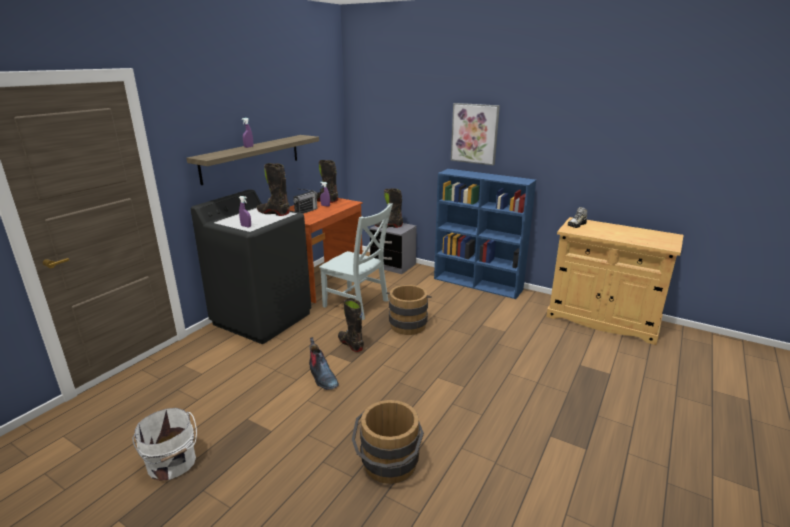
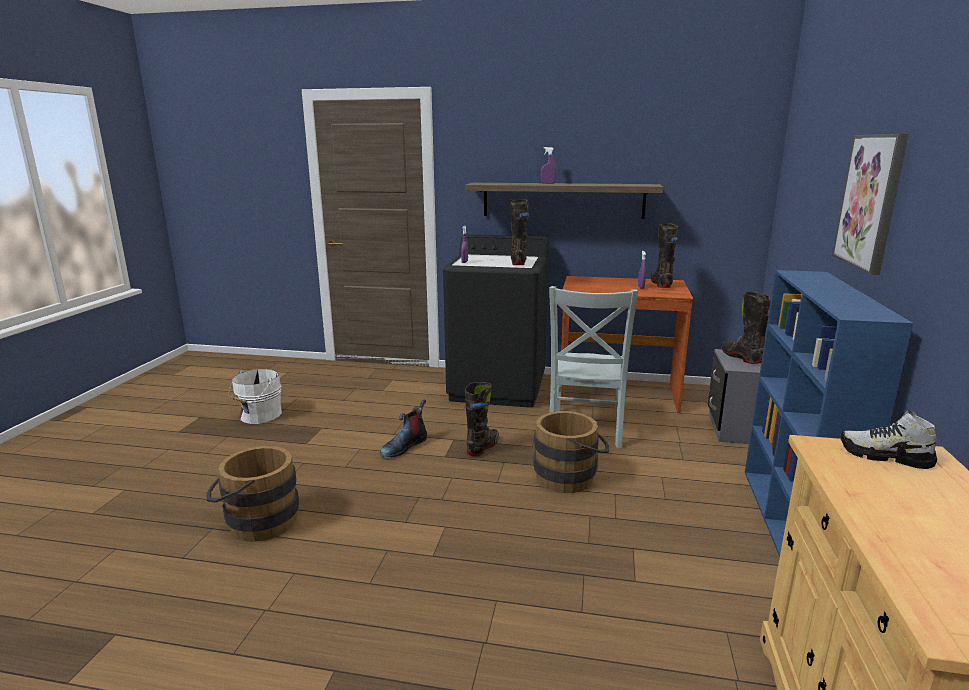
camera: 70 degrees right, 5 degrees down
radio [293,188,318,214] -> none

